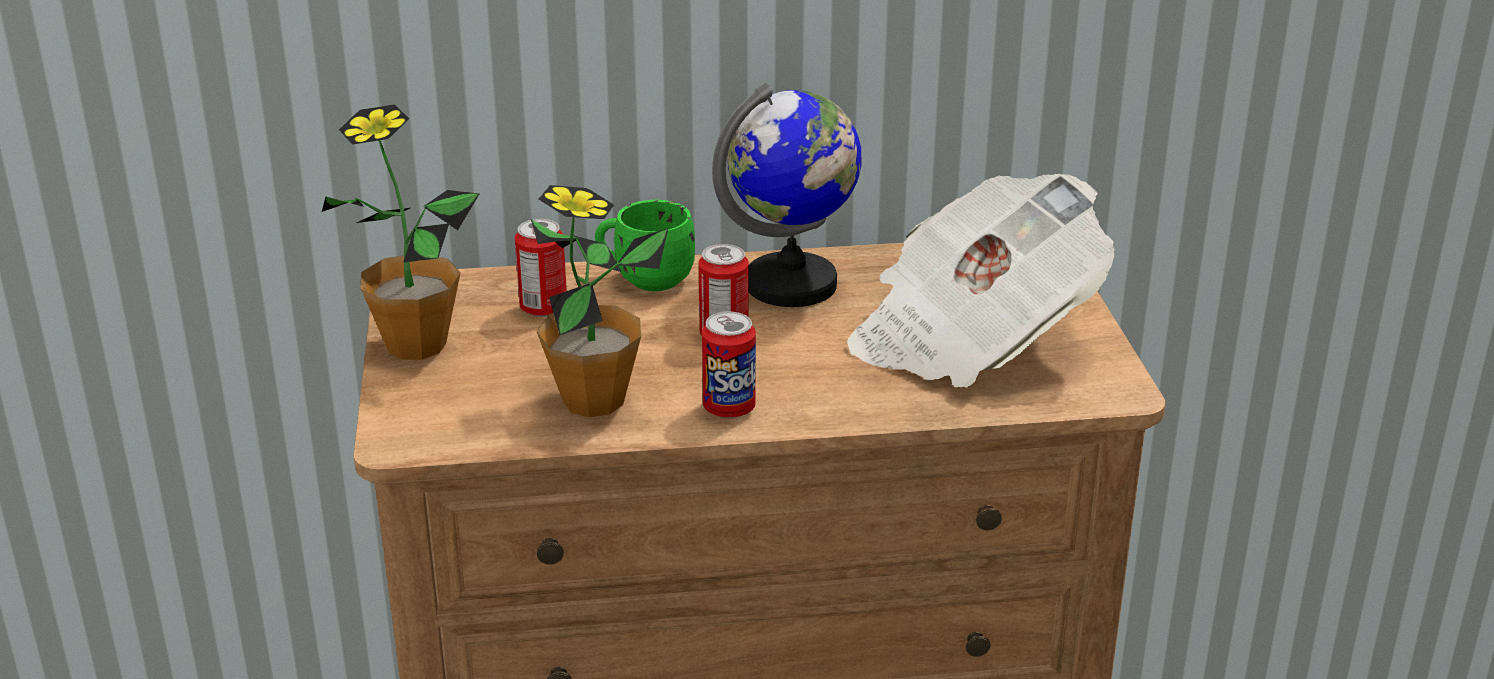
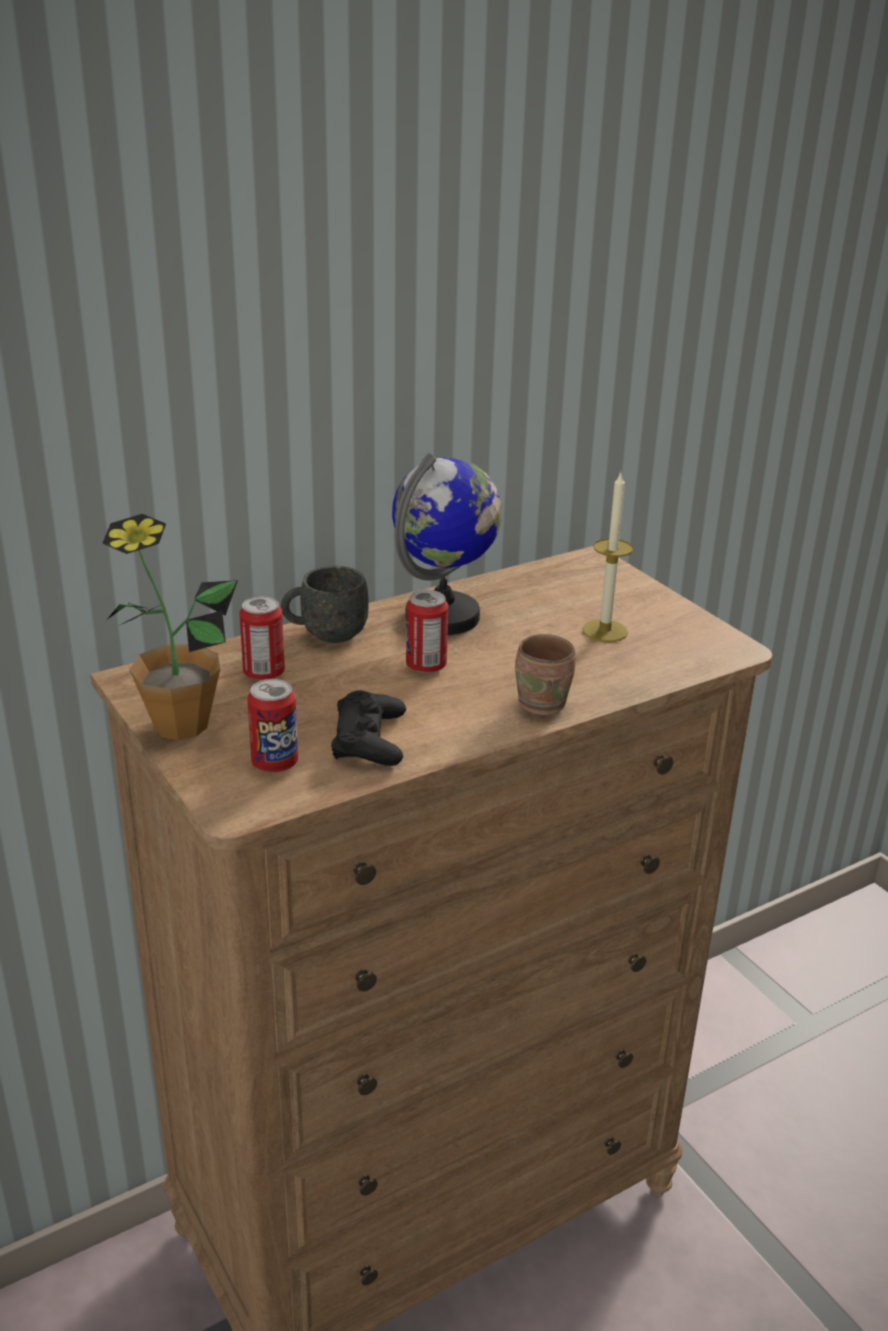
camera: 25 degrees left, 0 degrees up
potted plant [531,185,668,417] -> black game controller [331,691,406,766]
green mug [595,200,695,291] -> grey mug [281,566,368,643]
can [702,312,756,418] -> can moved to [247,679,298,773]
newspaper [847,174,1115,388] -> candle [582,472,633,642]
none -> brown mug [515,634,576,715]

